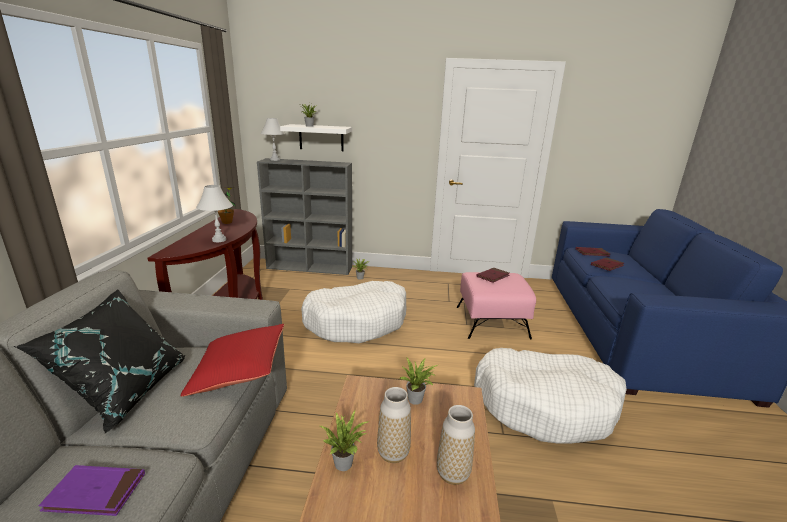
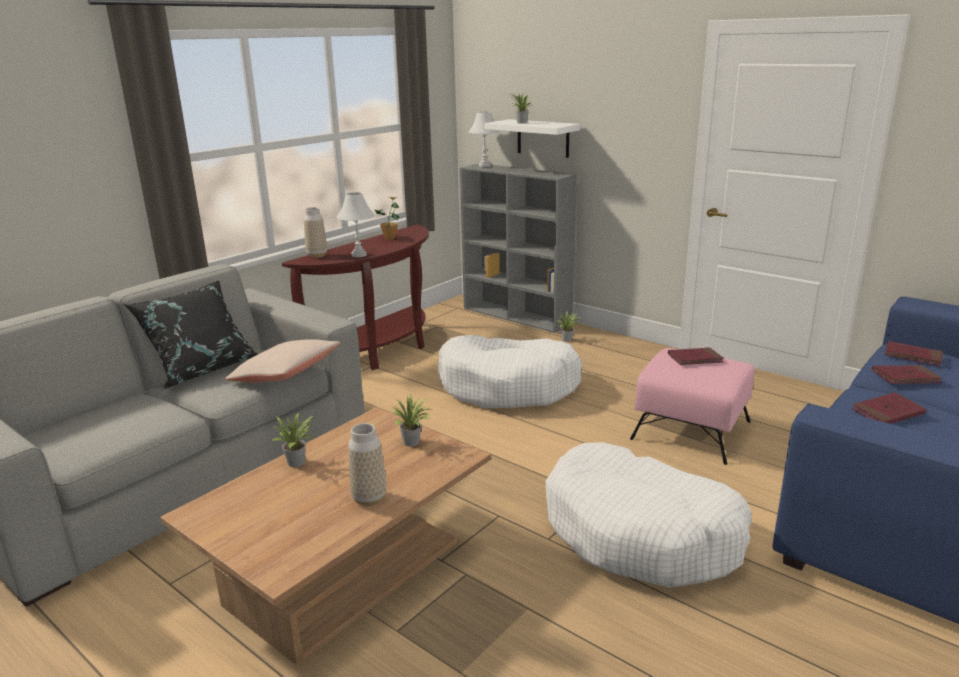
camera: 35 degrees right, 0 degrees up
purple book [39,465,145,516] -> none
red pillow [181,324,284,397] -> beige pillow [225,339,341,383]
vase [377,387,411,463] -> vase moved to [304,207,327,258]
none -> red book [852,392,927,424]

